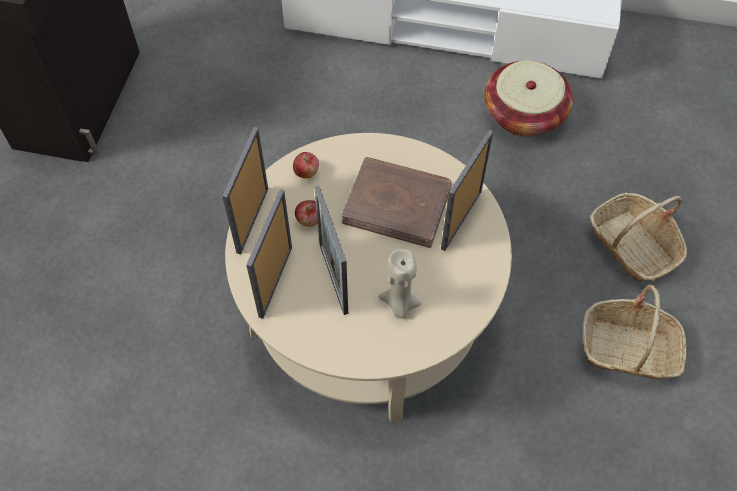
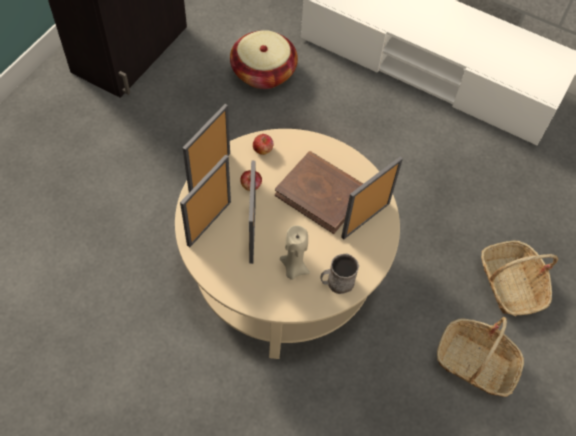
camera: 15 degrees right, 0 degrees up
basket [484,60,573,137] -> basket moved to [230,30,298,89]
none -> grey mug [320,253,359,294]

